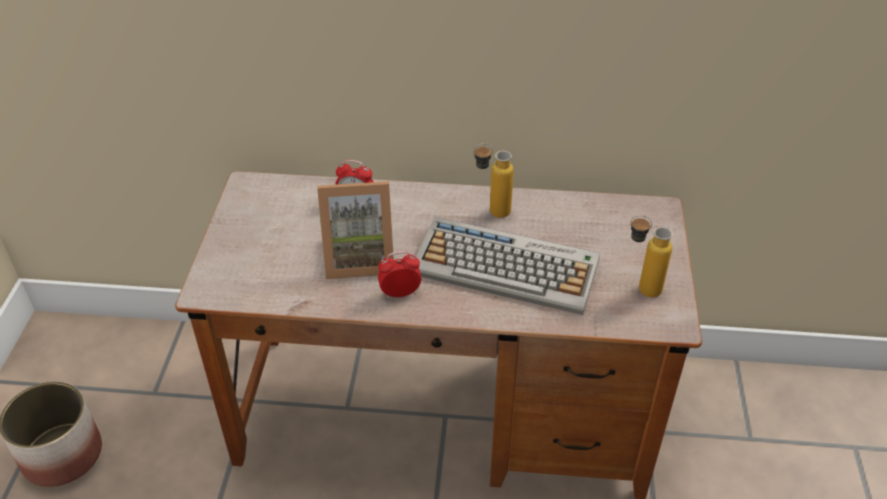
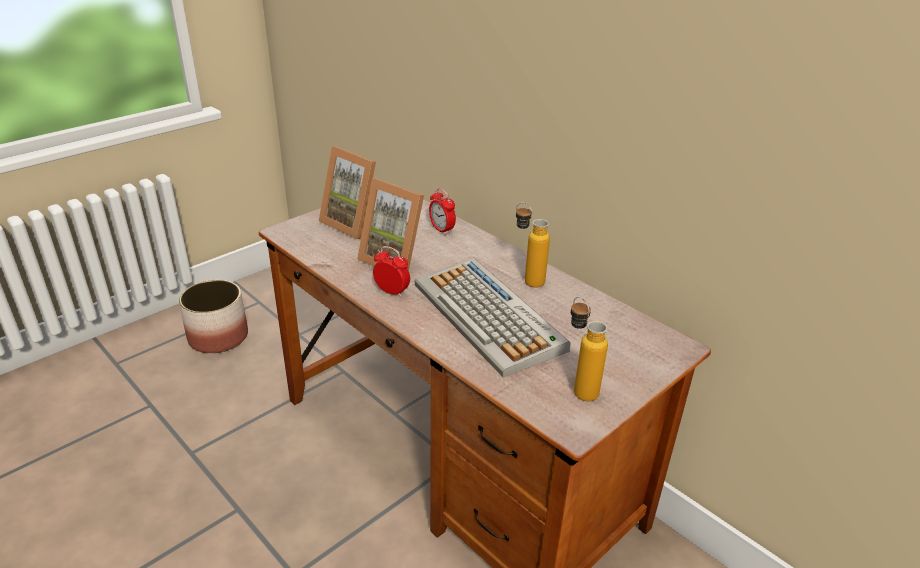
camera: 40 degrees right, 10 degrees down
none -> picture frame [319,146,376,239]

